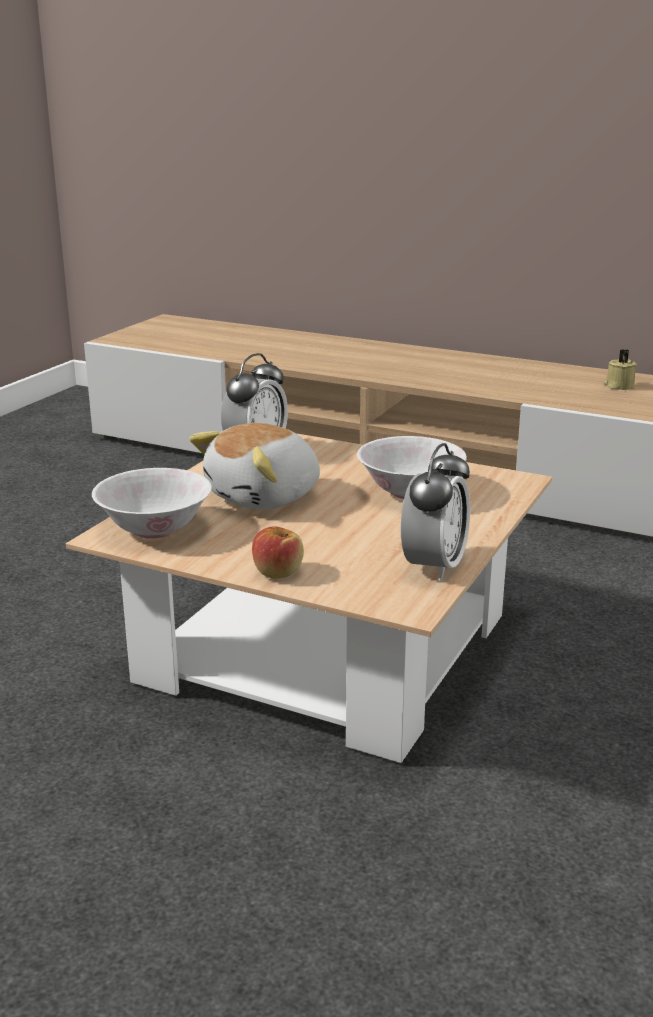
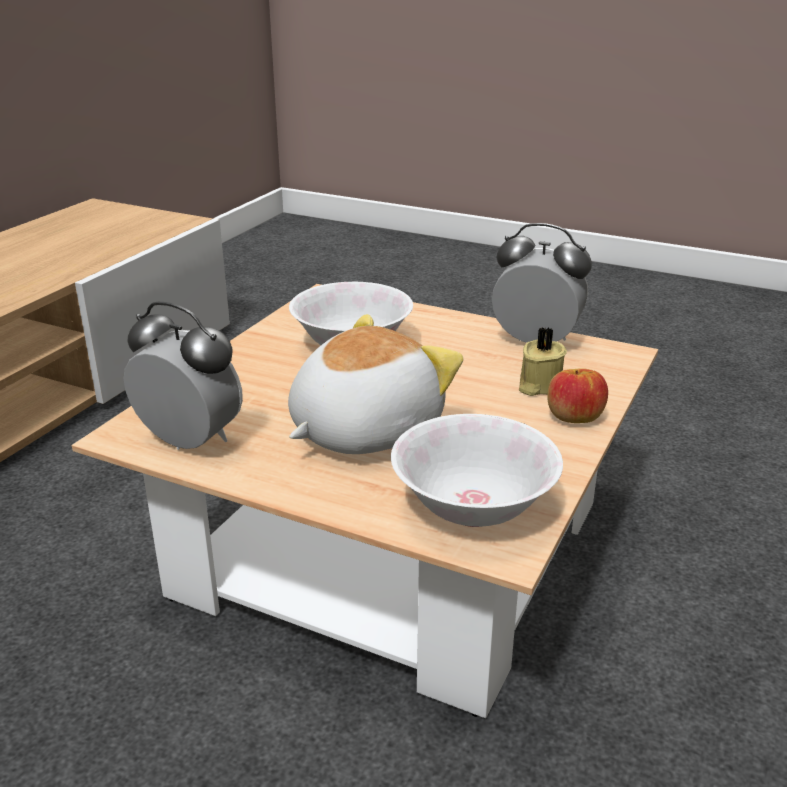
camera: 90 degrees left, 5 degrees up
plush toy [189,423,320,510] -> plush toy turned 90 degrees counterclockwise [288,314,463,454]
beige candle [604,349,637,390] -> beige candle moved to [519,327,567,396]

